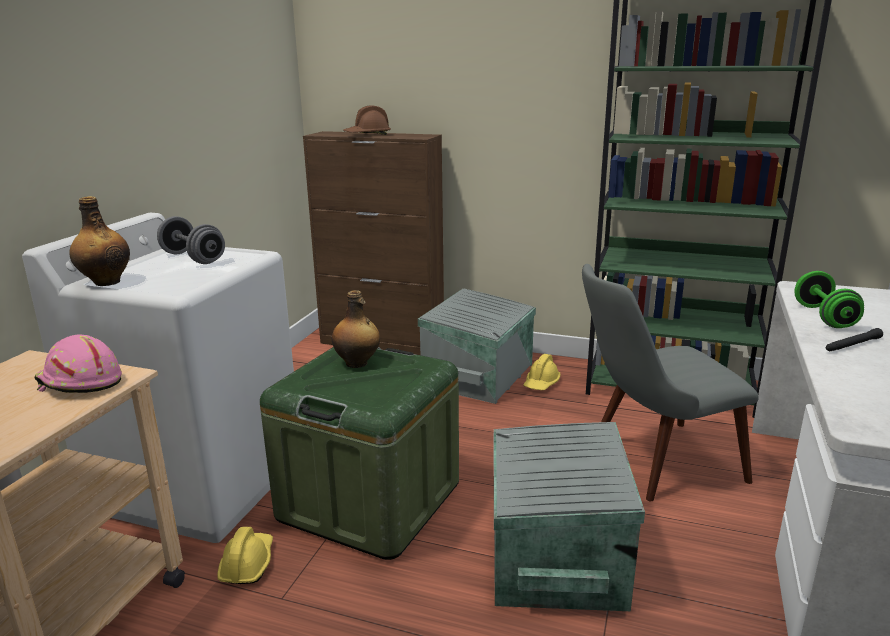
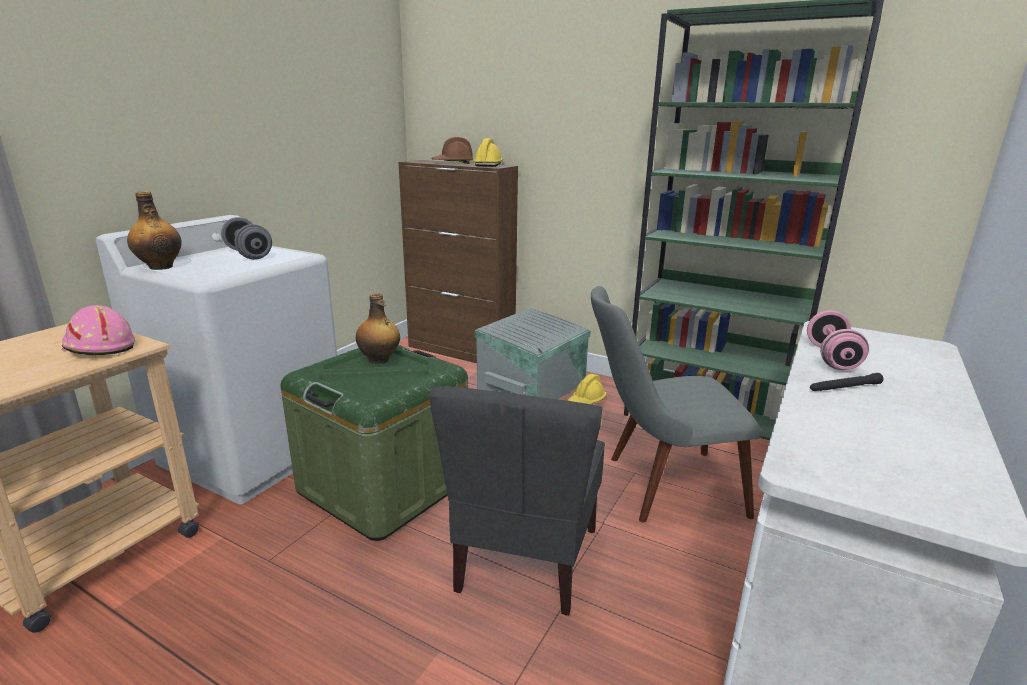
camera: 10 degrees right, 0 degrees up
yellow hard hat [217,527,273,584] -> yellow hard hat moved to [473,138,504,167]
grey storage box [494,422,645,611] -> grey chair [429,386,605,615]
green dumbbell [794,271,864,328] -> pink dumbbell [807,310,869,370]

